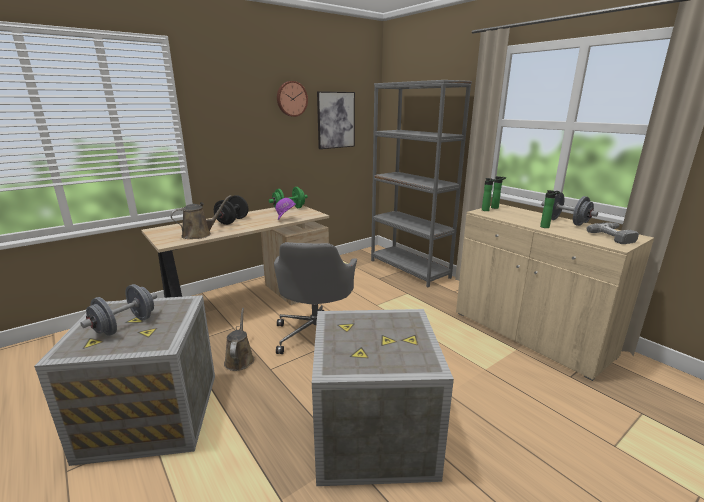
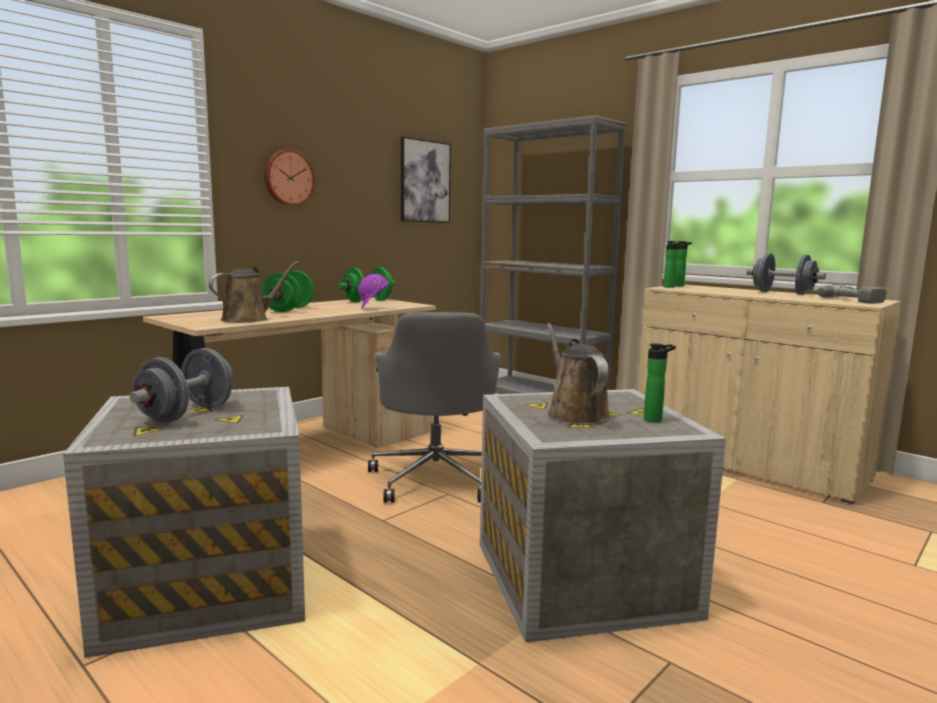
camera: 10 degrees left, 10 degrees down
black dumbbell [214,195,248,225] -> green dumbbell [262,270,314,312]
brown watering can [224,308,255,371] -> brown watering can moved to [547,323,610,425]
wall clock [277,81,308,117] -> wall clock moved to [264,149,316,206]
bottle [540,190,560,228] -> bottle moved to [644,343,676,423]

